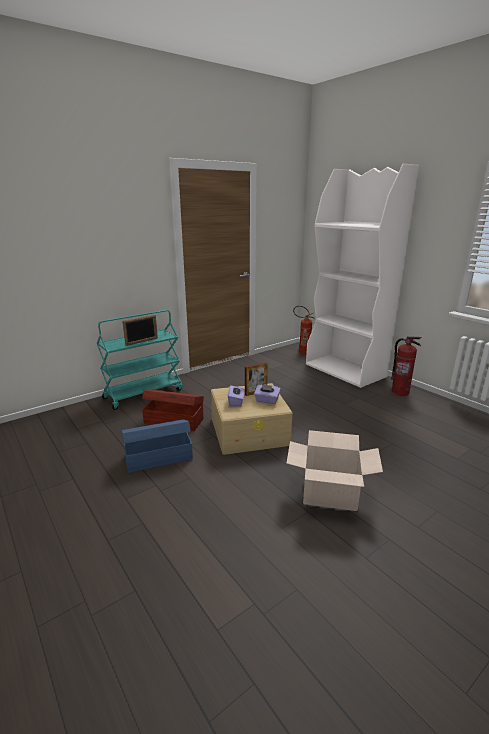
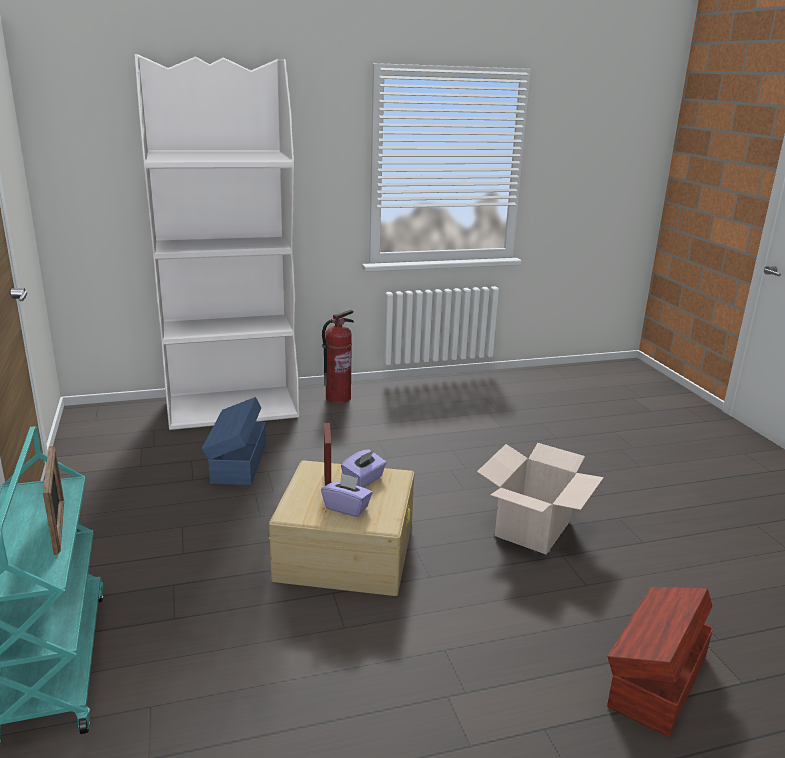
camera: 70 degrees left, 0 degrees up
blue storage box [122,419,193,473] -> blue storage box moved to [202,397,266,485]
brown storage box [142,390,204,431] -> brown storage box moved to [607,587,713,737]
fire extinguisher [293,306,315,355] -> none

